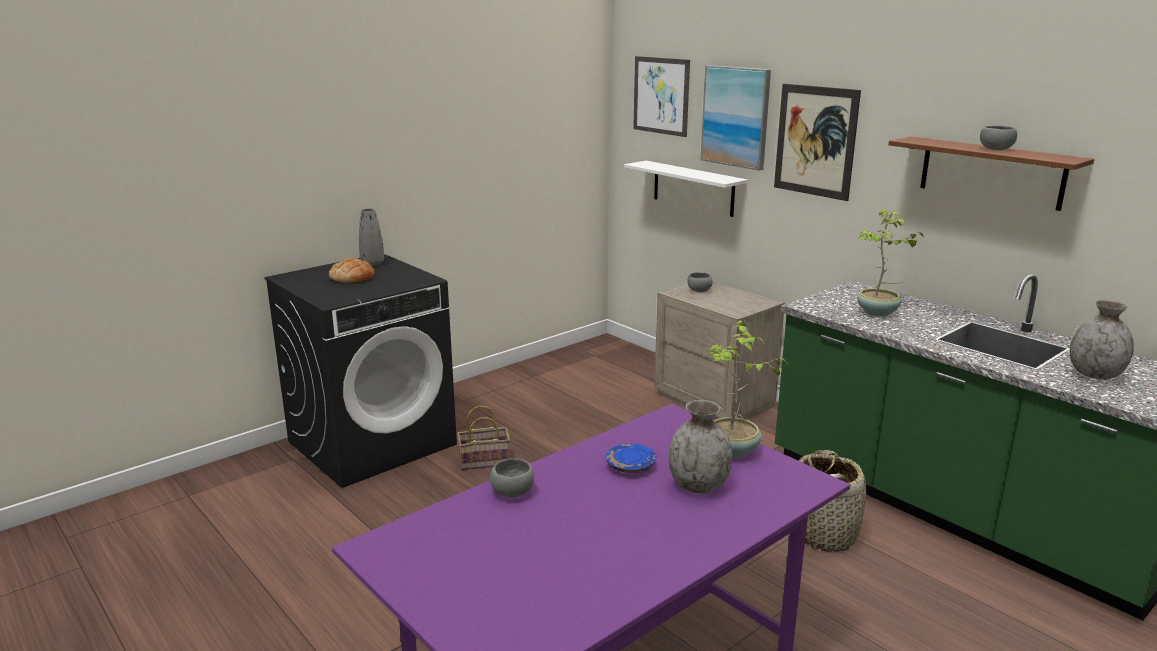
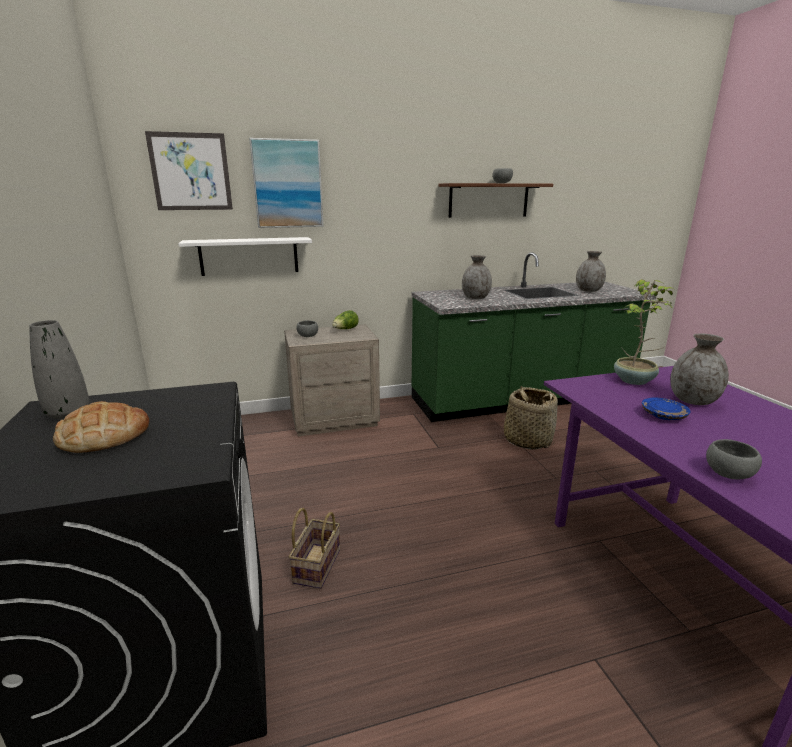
camera: 65 degrees left, 0 degrees up
picture [774,84,861,201] -> none
potted plant [857,209,924,317] -> grey vase [462,255,492,299]
none -> lettuce [332,310,359,329]

